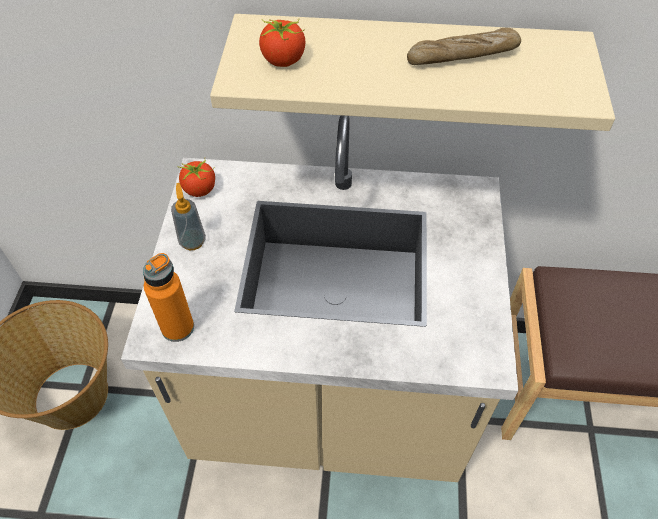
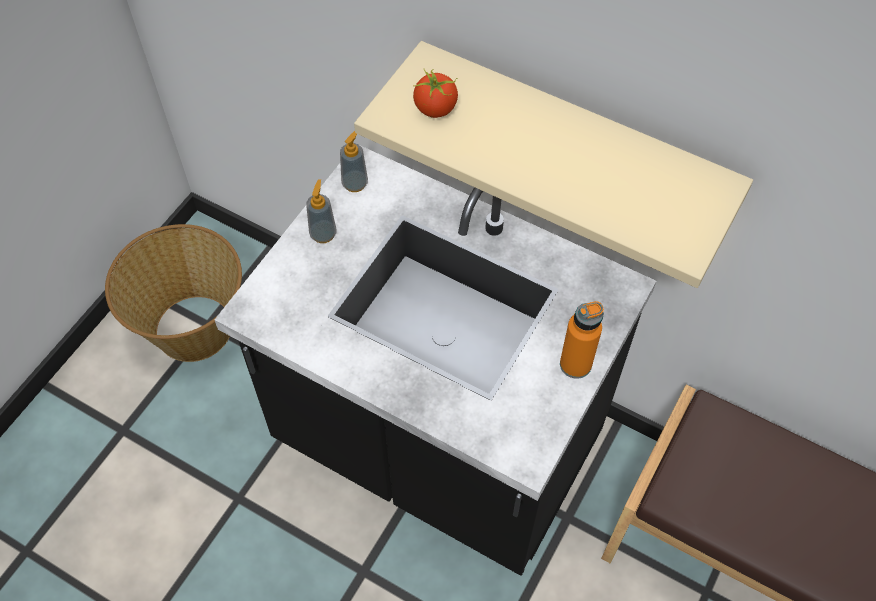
camera: 25 degrees right, 5 degrees up
beige counter [121,115,518,482] -> black counter [214,143,656,576]
orange bottle [143,253,194,342] -> orange bottle moved to [560,301,604,379]
tomato [177,158,215,197] -> soap dispenser [340,131,368,192]
bread [407,27,521,65] -> none

